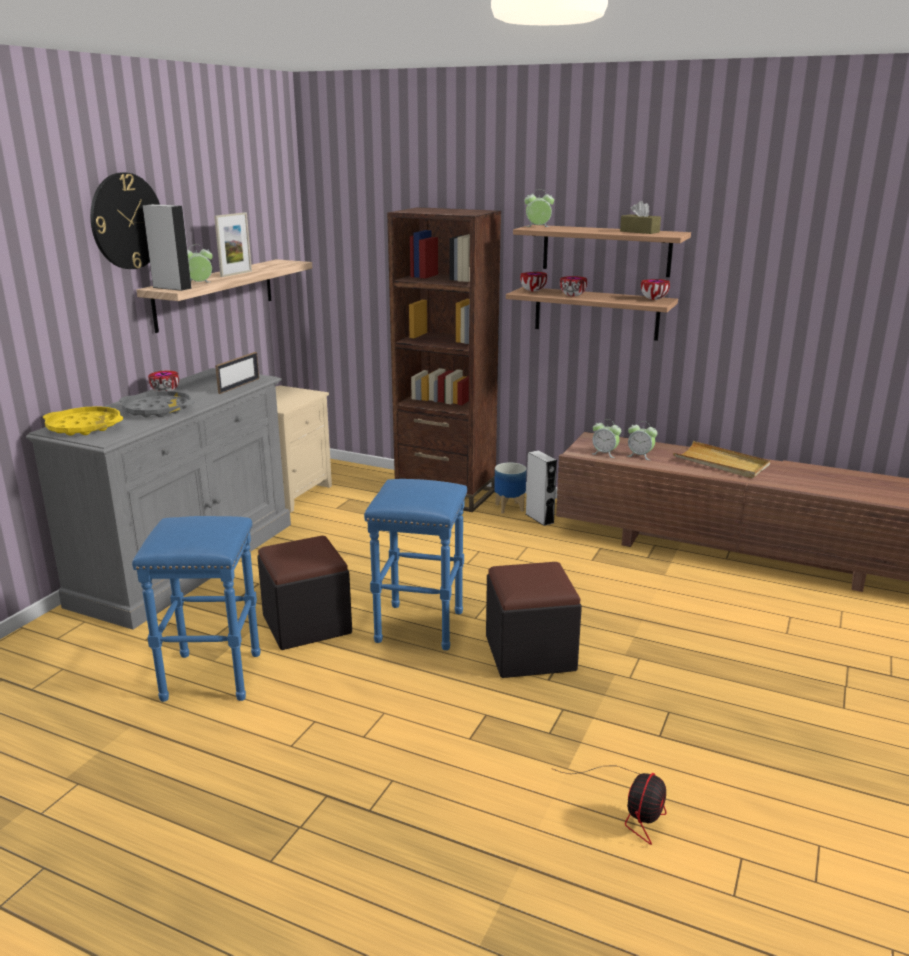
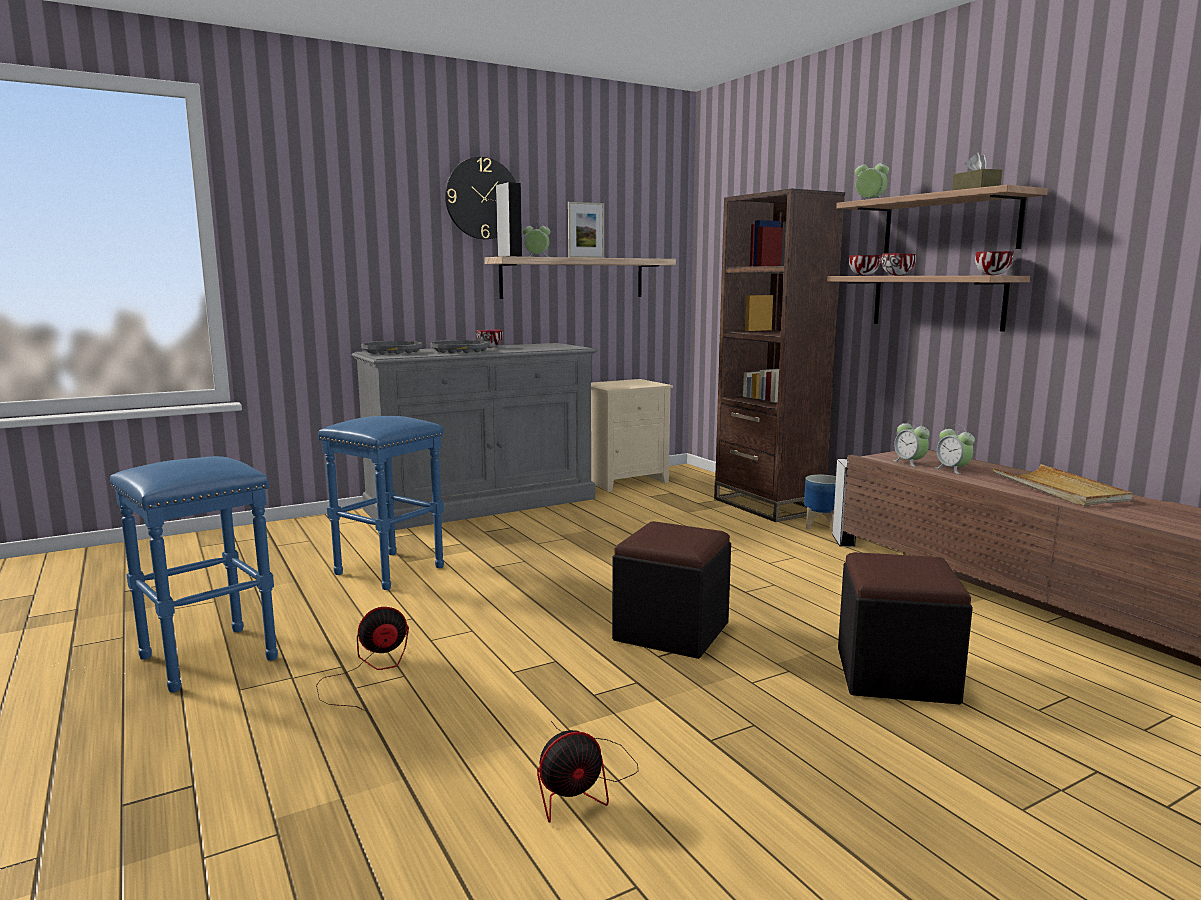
camera: 35 degrees right, 10 degrees down
yellow tray [43,406,123,436] -> grey tray [361,341,423,355]
picture frame [215,352,259,394] -> none
black ottoman [257,536,352,650] -> black ottoman moved to [838,552,973,704]
blue stool [364,479,467,650] -> blue stool moved to [110,456,278,692]
none -> fan [316,607,409,722]

